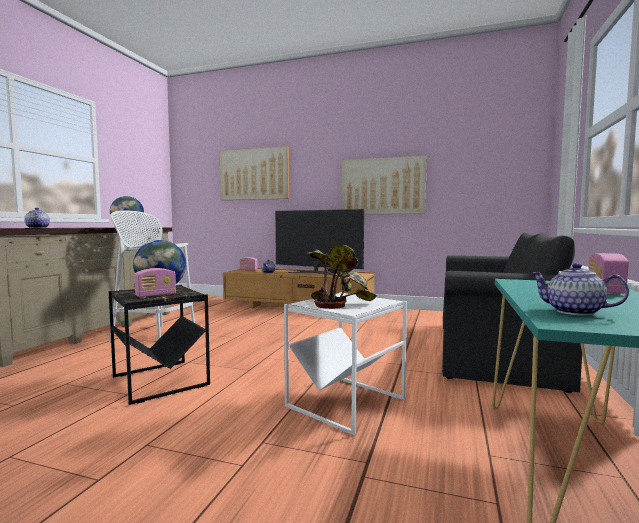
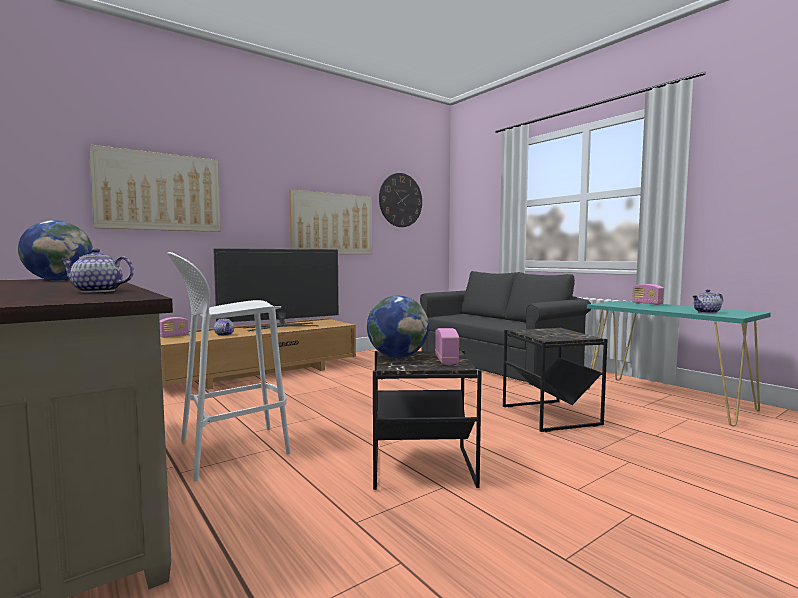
camera: 55 degrees left, 0 degrees up
white side table [284,292,407,435] -> black side table [503,327,608,432]
potted plant [307,245,377,309] -> none
none -> wall clock [379,173,422,227]

